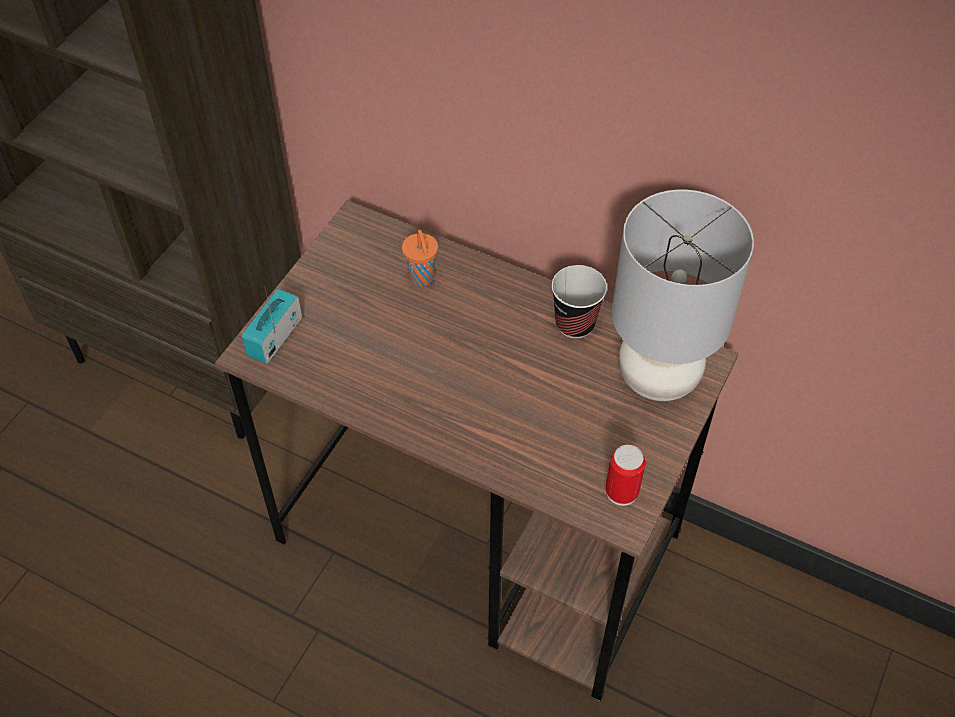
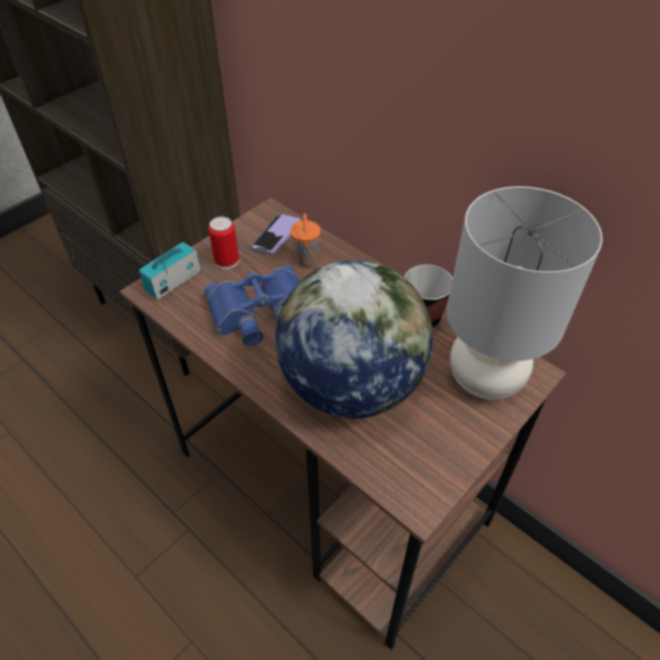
camera: 15 degrees right, 5 degrees down
can [606,445,646,506] -> can moved to [208,216,239,269]
none -> blue binoculars [205,265,300,346]
none -> phone [251,214,301,254]
none -> globe [275,260,433,419]

